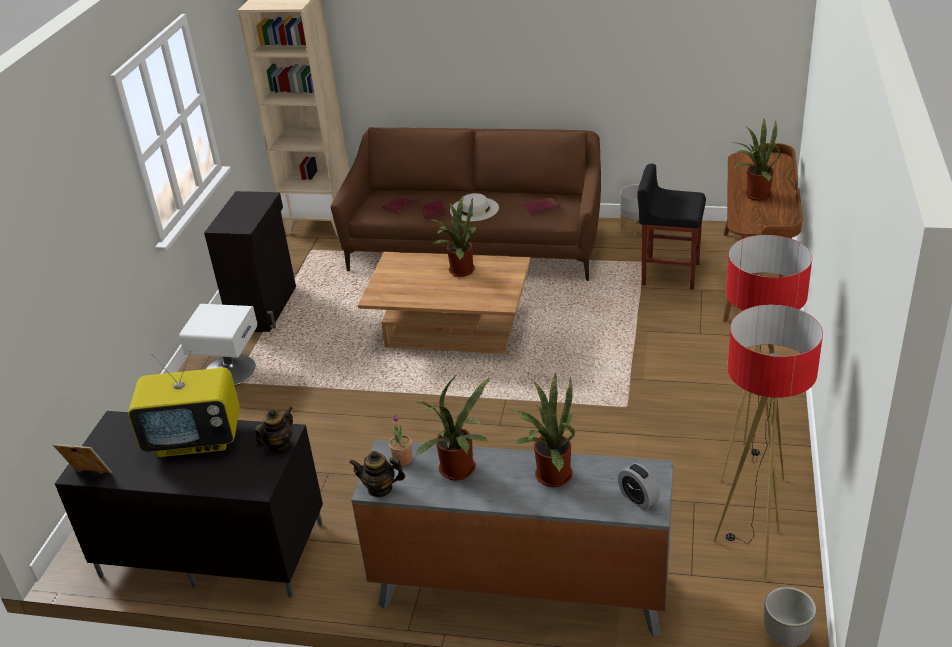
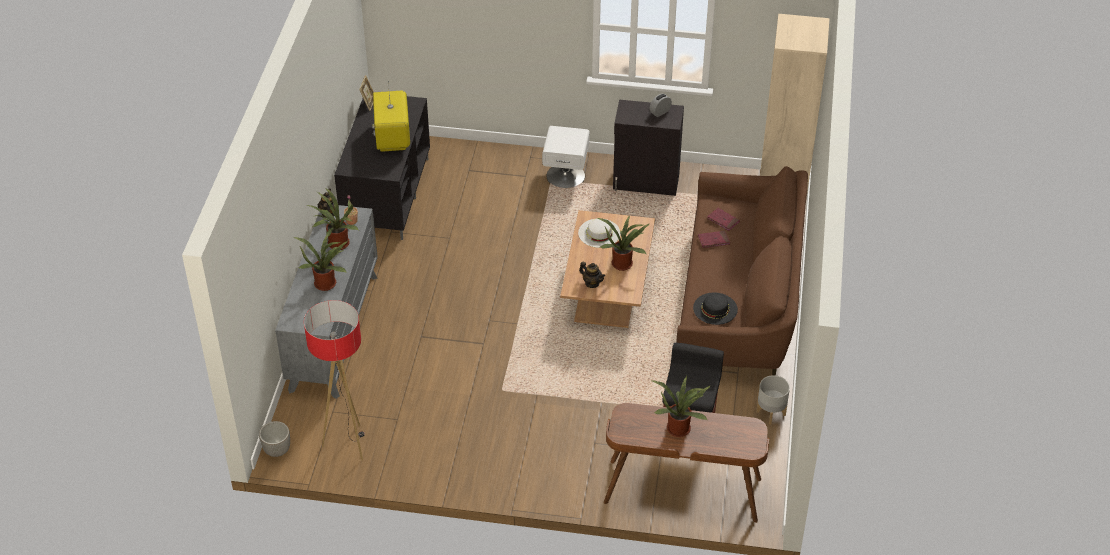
camera: 85 degrees right, 10 degrees up
teapot [255,406,293,452] -> teapot moved to [579,262,605,288]
white hat [450,193,499,221] -> white hat moved to [578,218,620,248]
red book [522,197,561,216] -> black hat [693,293,738,325]
alarm clock [618,463,660,510] -> alarm clock moved to [649,94,672,117]
floor lamp [720,235,812,482] -> none

